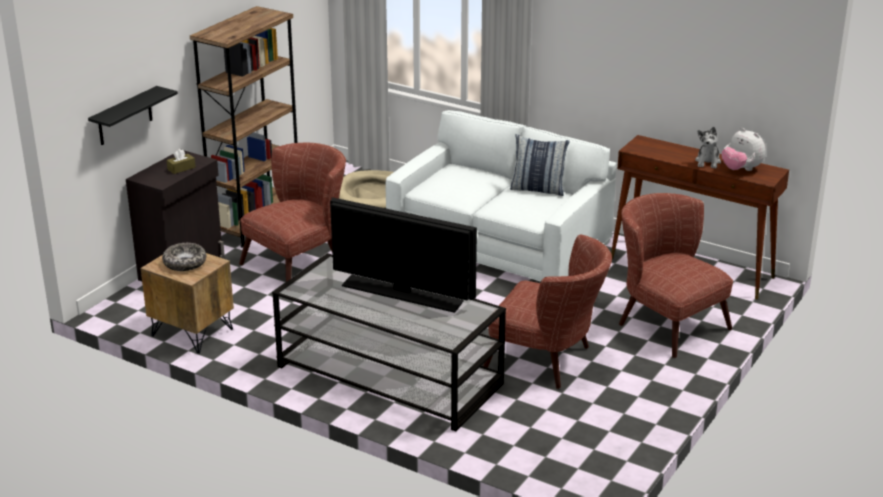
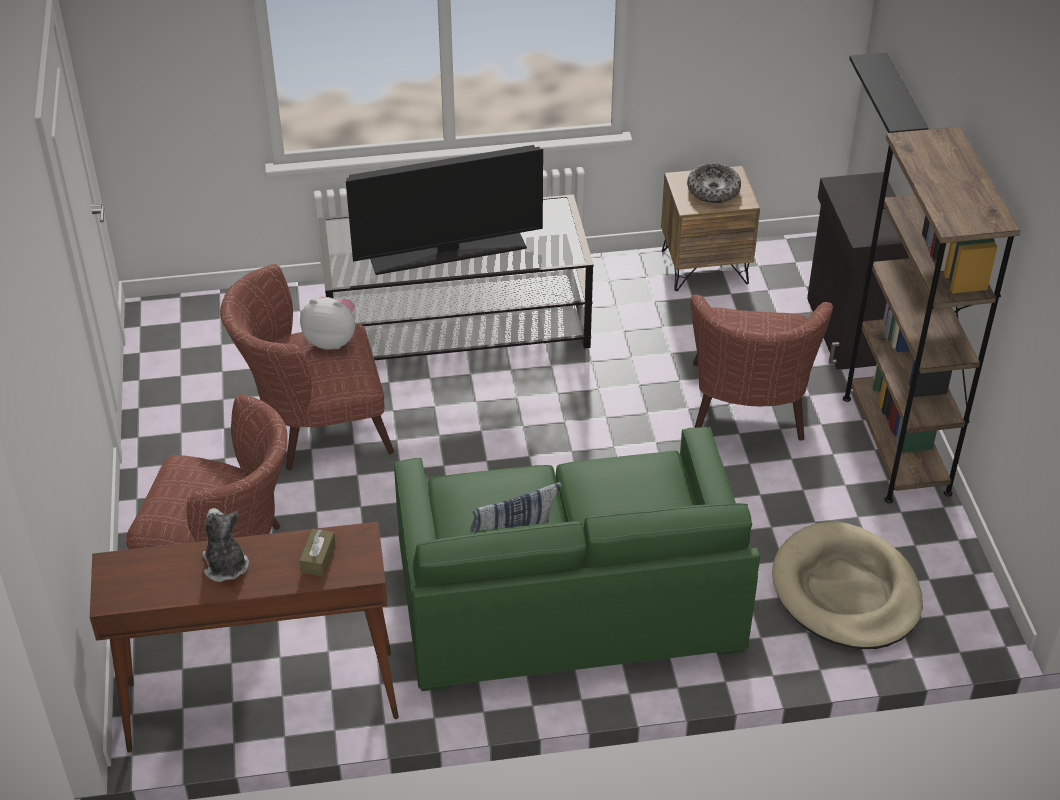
camera: 140 degrees right, 15 degrees up
brown tissue box [167,149,196,174] -> brown tissue box moved to [299,529,336,577]
white sofa [385,110,617,282] -> green sofa [394,426,760,691]
plush toy [722,128,765,171] -> plush toy moved to [300,296,356,349]

